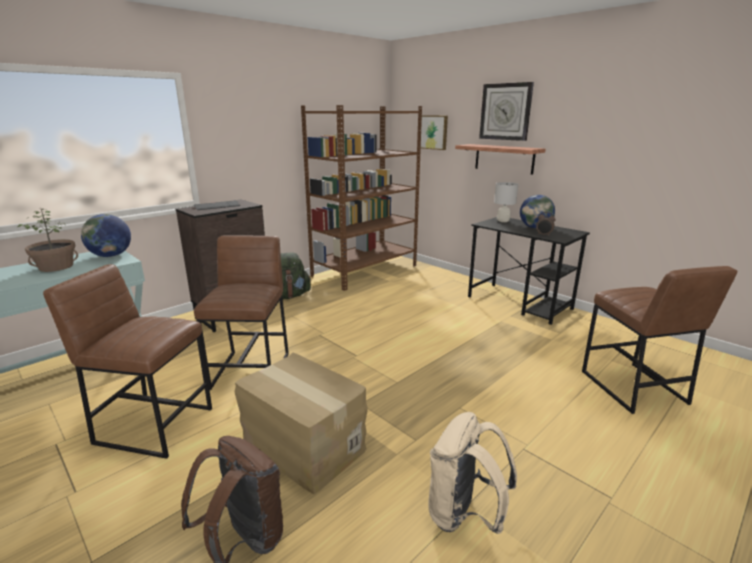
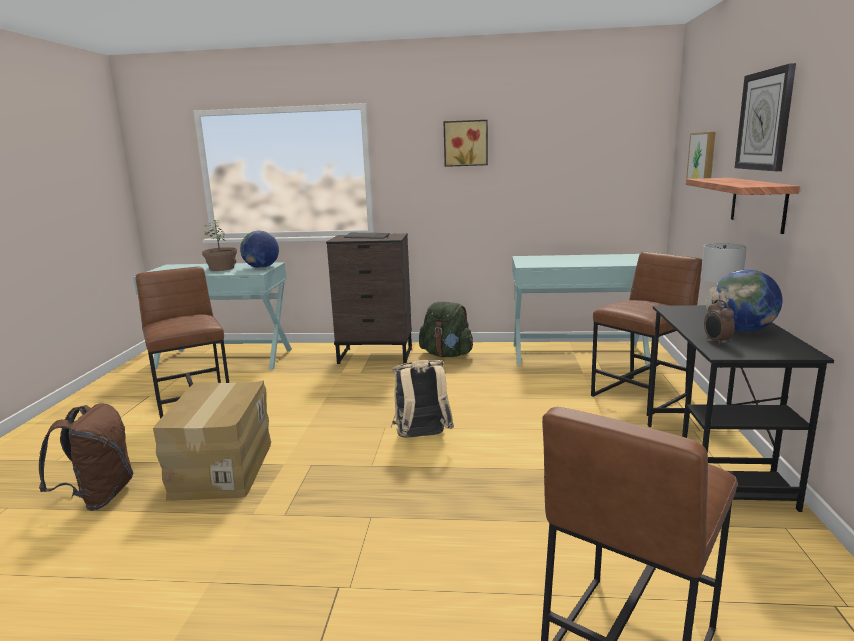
camera: 50 degrees right, 5 degrees down
brown chair [194,236,289,390] -> brown chair moved to [591,252,702,416]
brown bookcase [301,105,422,291] -> turquoise desk [512,254,650,365]
beige backpack [428,412,517,534] -> beige backpack moved to [393,360,454,438]
none -> picture [443,120,488,167]

